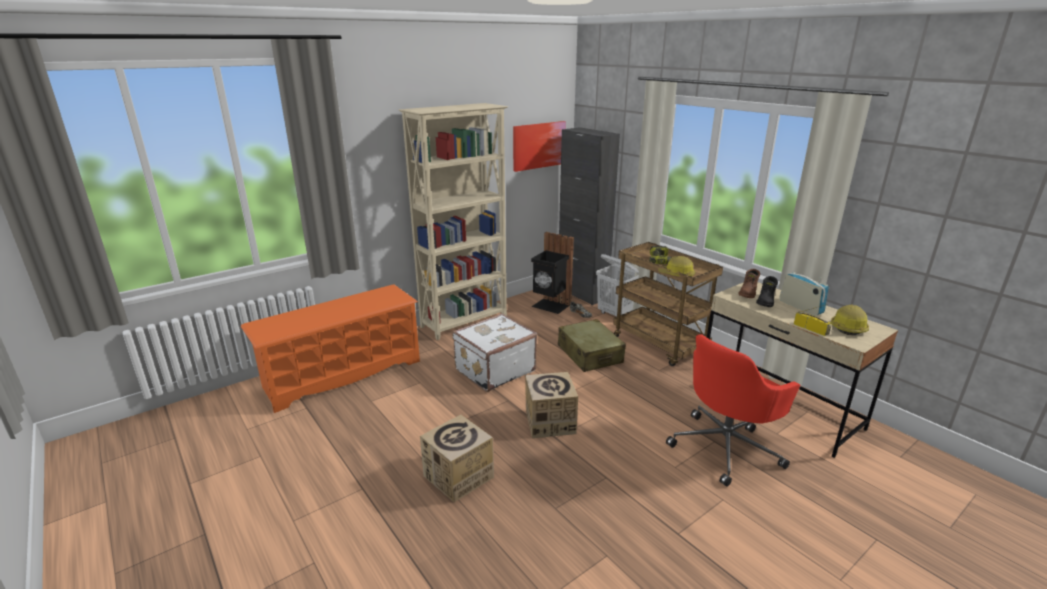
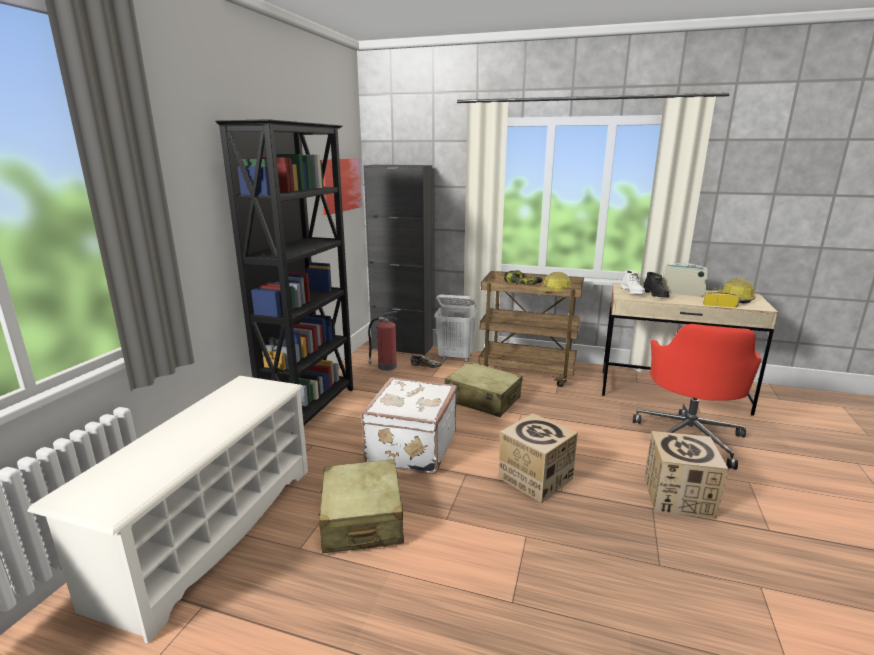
camera: 35 degrees left, 5 degrees down
orange shoe rack [241,284,420,413] -> white shoe rack [27,376,308,644]
beige bookcase [399,103,508,340] -> black bookcase [215,119,353,426]
cardboard box [420,415,494,502] -> cardboard box moved to [644,431,729,519]
black trash can [531,232,574,314] -> fire extinguisher [368,311,398,371]
brown boot [738,269,760,298] -> white boot [621,270,646,295]
none -> beige suitcase [318,459,404,554]

